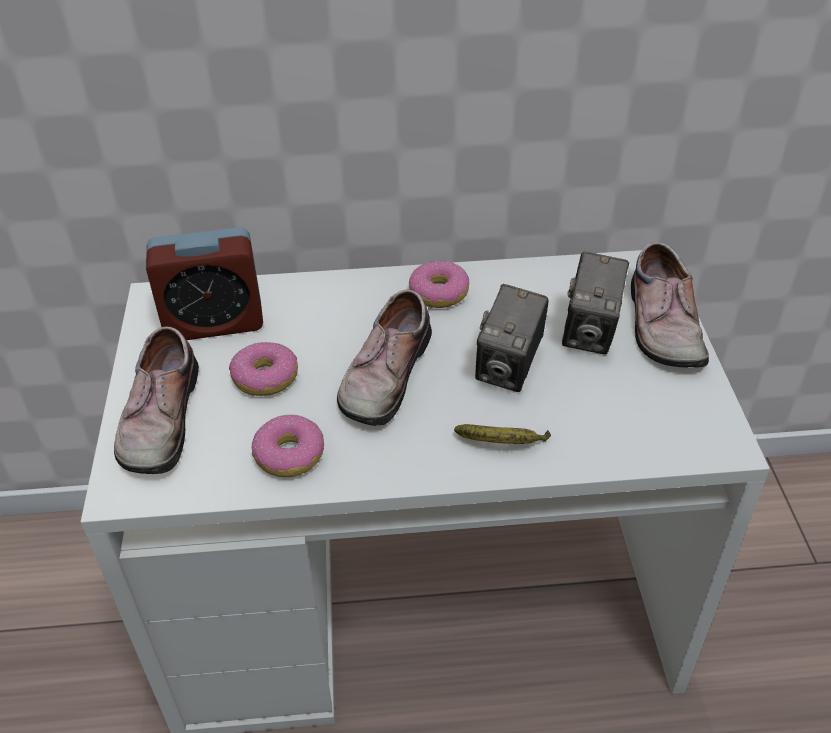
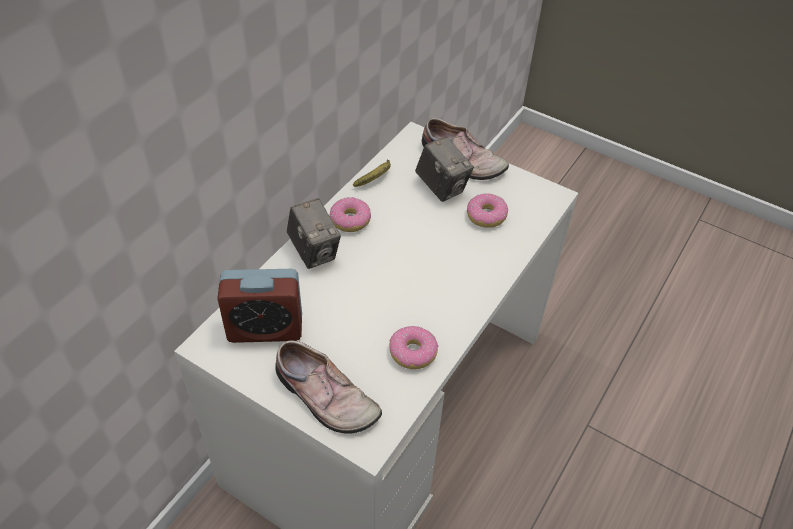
camera: 55 degrees left, 5 degrees up
alarm clock [146,227,263,340] -> alarm clock turned 60 degrees clockwise [217,269,302,343]
donut [229,342,298,396] -> donut moved to [467,193,508,228]
shoe [337,290,432,426] -> none
banana [454,424,551,444] -> banana moved to [353,160,391,187]
camera [475,284,549,392] -> camera moved to [287,198,341,269]

